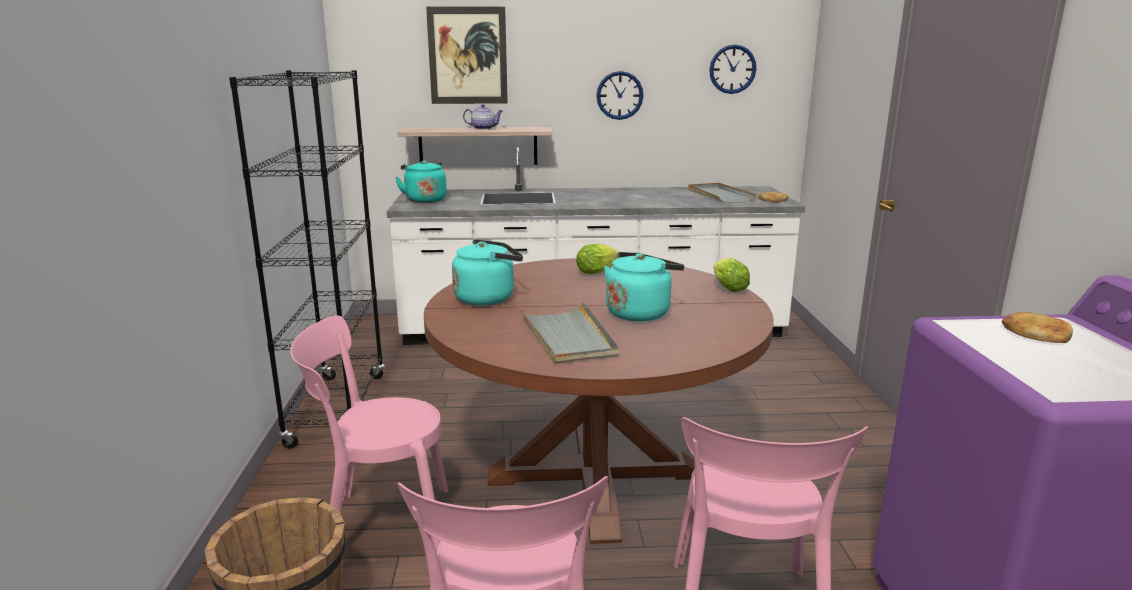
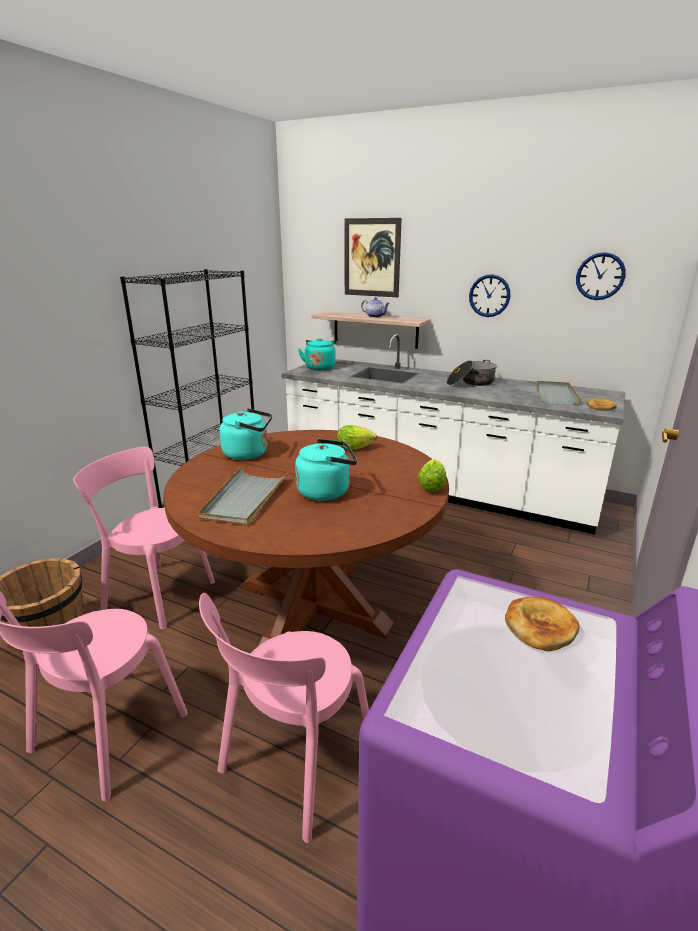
camera: 30 degrees right, 5 degrees up
none -> cooking pot [447,360,497,386]

